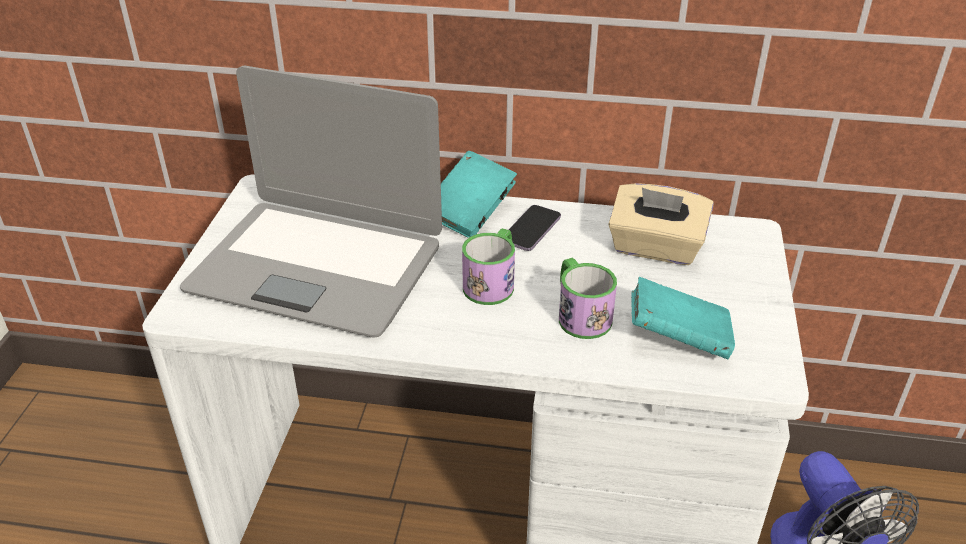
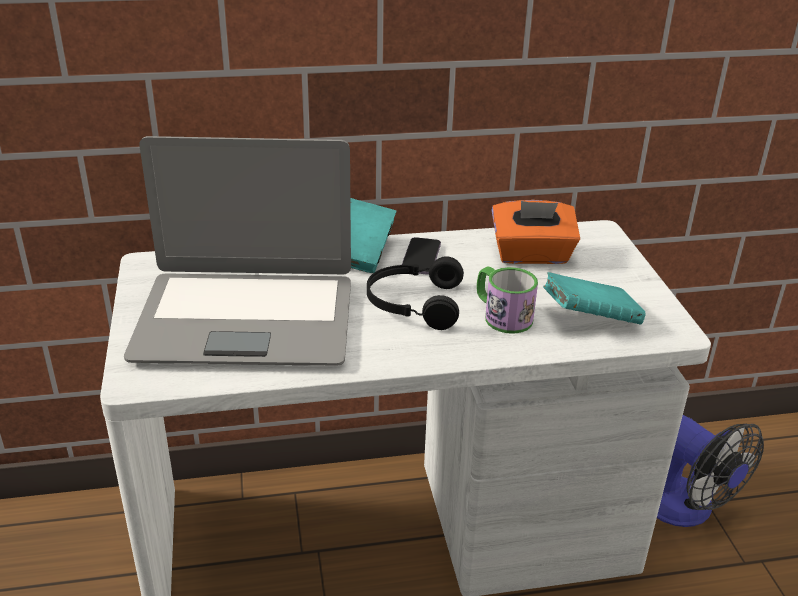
camera: 20 degrees left, 5 degrees down
mug [462,228,515,305] -> black headphones [367,256,464,330]
beige tissue box [608,183,713,265] -> orange tissue box [492,200,580,264]

